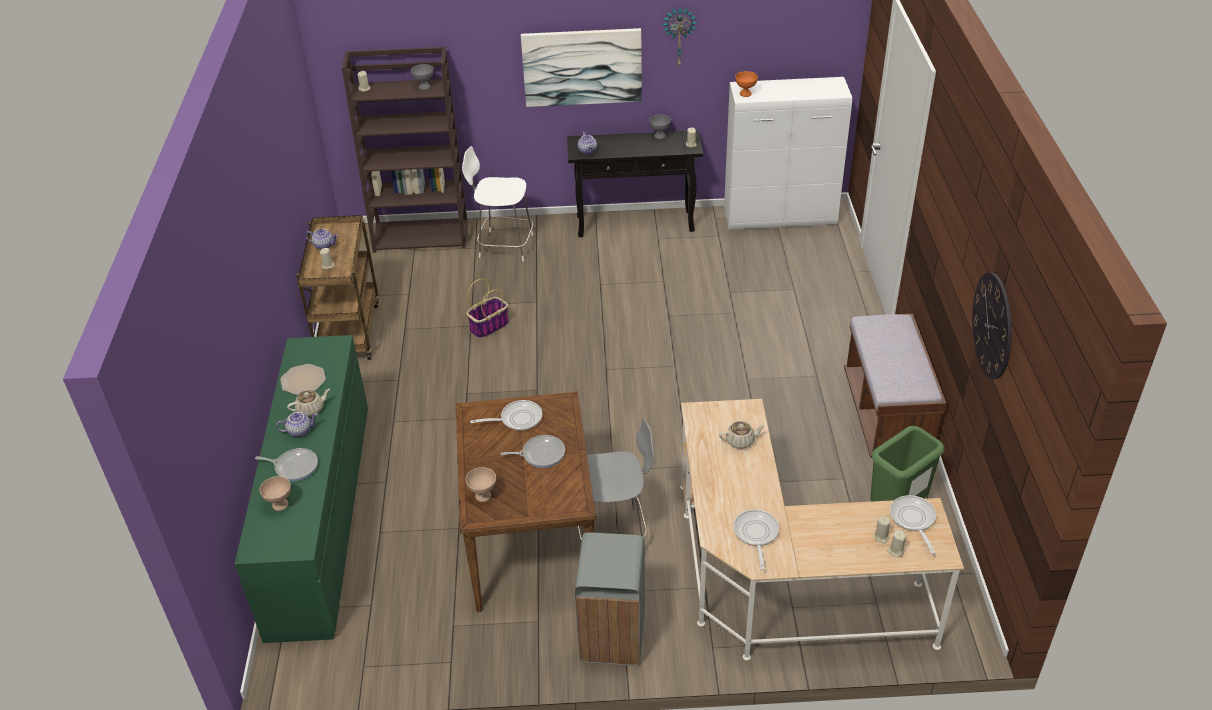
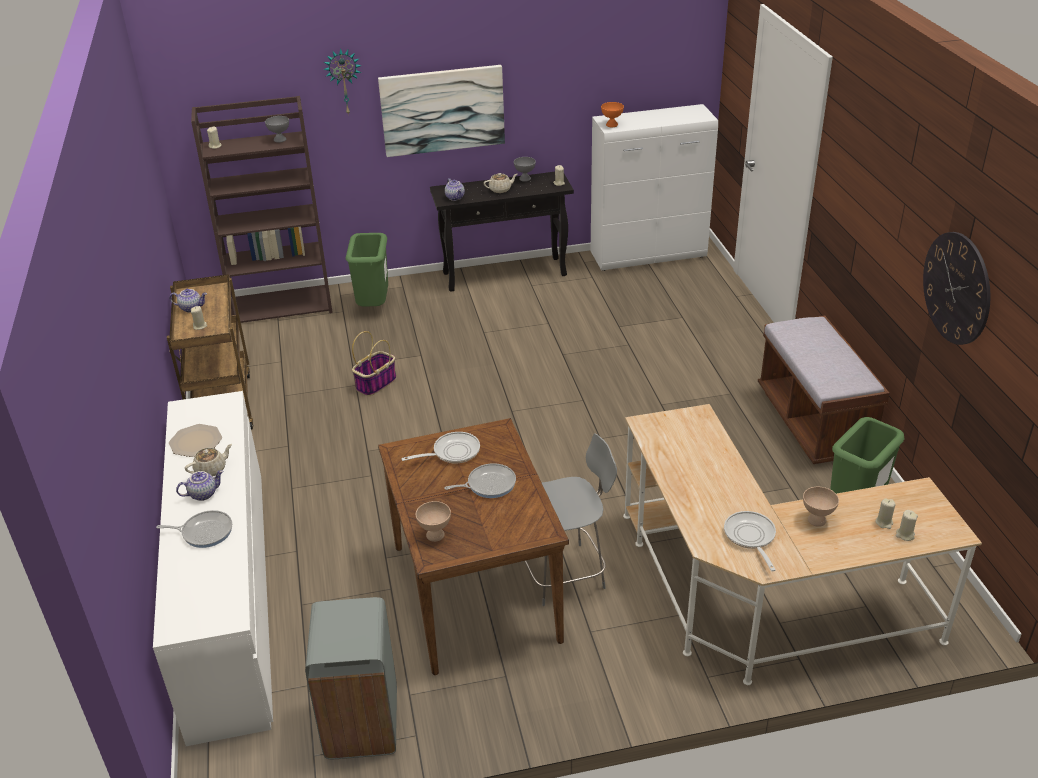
camera: 10 degrees left, 5 degrees down
green dresser [235,335,368,643] -> white dresser [153,391,273,746]
beige bowl [260,476,291,511] -> beige bowl moved to [803,487,839,527]
white chair [462,146,533,261] -> green trash can [346,233,388,307]
grey trash can [575,532,645,666] -> grey trash can moved to [305,597,397,759]
wall clock [662,7,697,66] -> wall clock moved to [323,48,362,116]
beige teapot [719,421,765,449] -> beige teapot moved to [484,173,518,193]
frying pan [890,495,936,554] -> none

